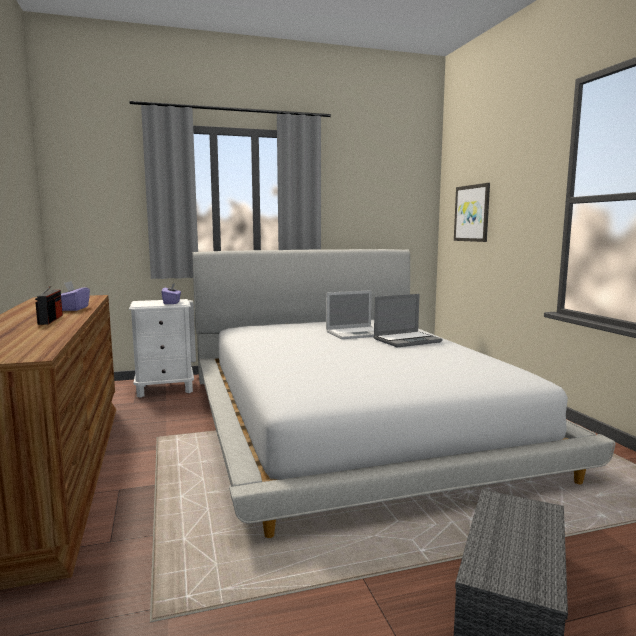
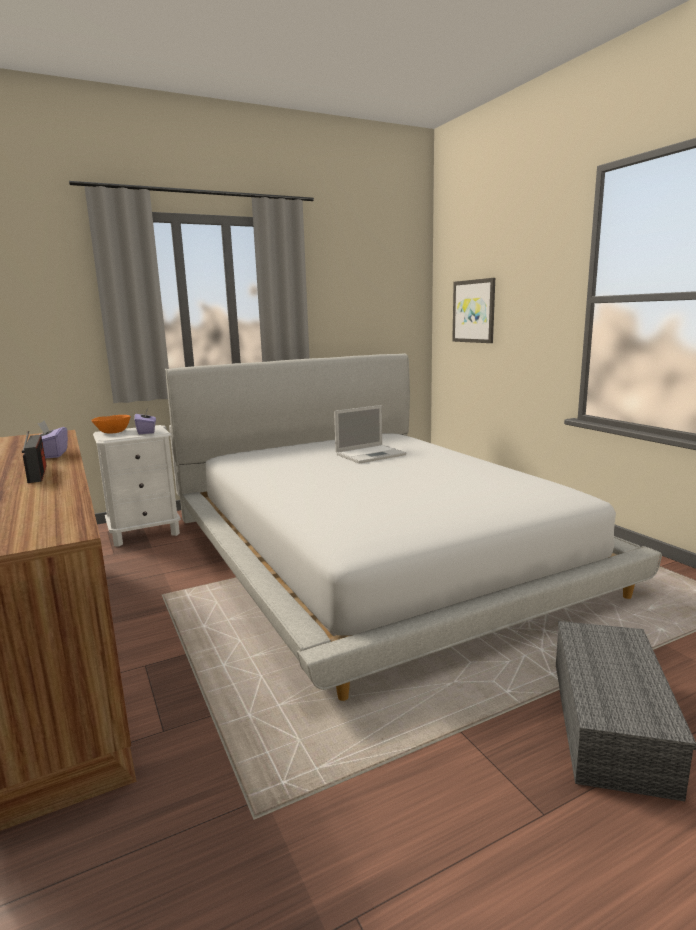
camera: 10 degrees left, 5 degrees up
laptop [373,294,442,348] -> none
none -> orange bowl [92,415,131,433]

